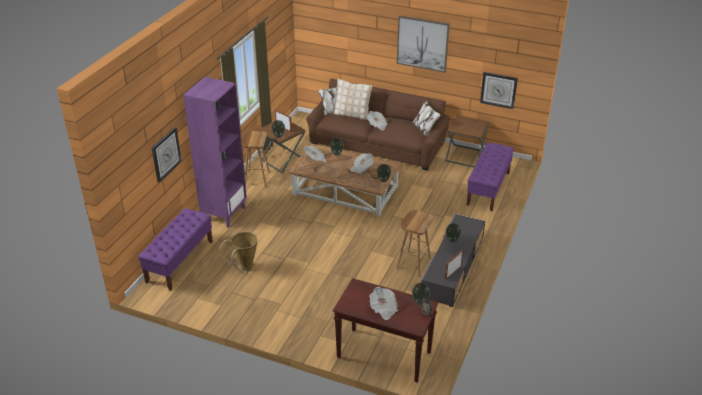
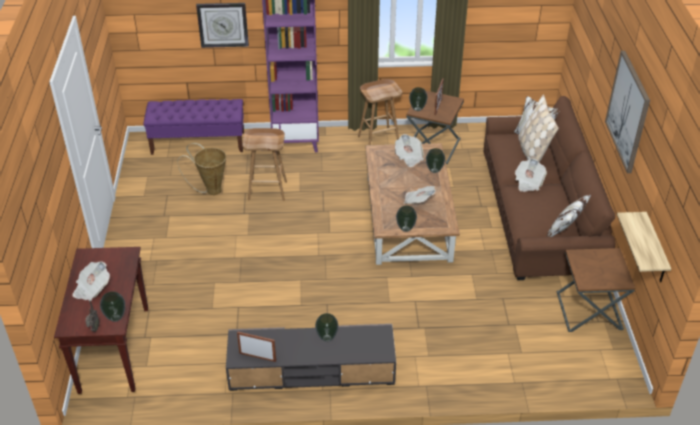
camera: 65 degrees right, 5 degrees up
brown stool [396,210,434,276] -> brown stool moved to [242,128,287,201]
purple bench [466,143,514,211] -> none
wall clock [480,72,518,109] -> shelf [617,212,671,282]

